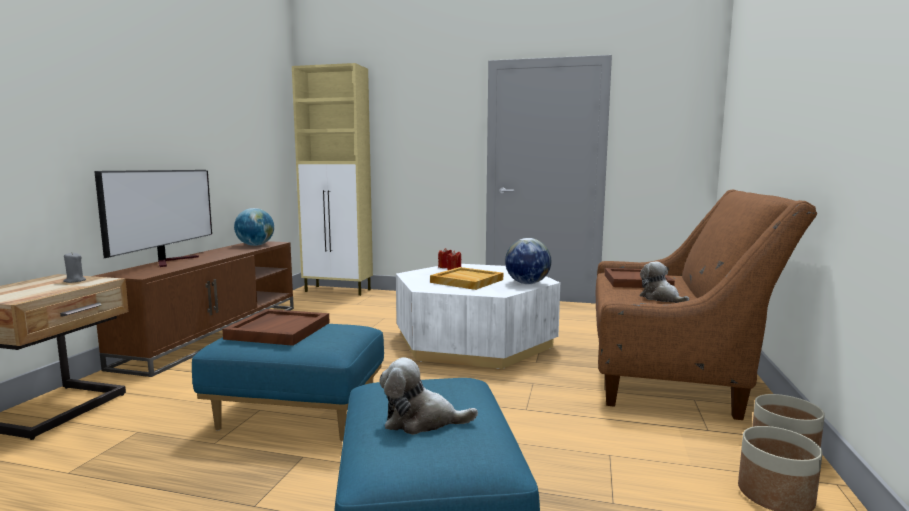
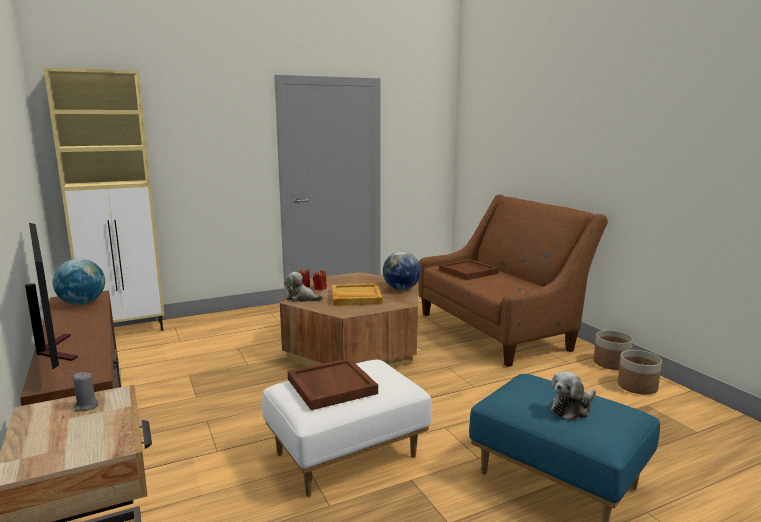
camera: 40 degrees left, 5 degrees up
blue ottoman [192,324,384,442] -> white ottoman [262,360,432,497]
white coffee table [396,264,560,369] -> brown coffee table [280,272,418,367]
plush toy [640,261,689,303] -> plush toy moved to [285,272,323,302]

